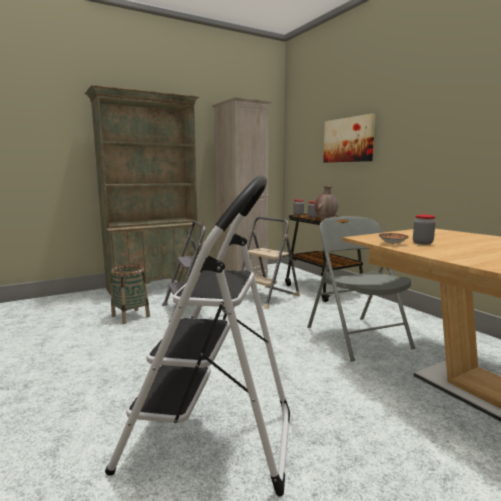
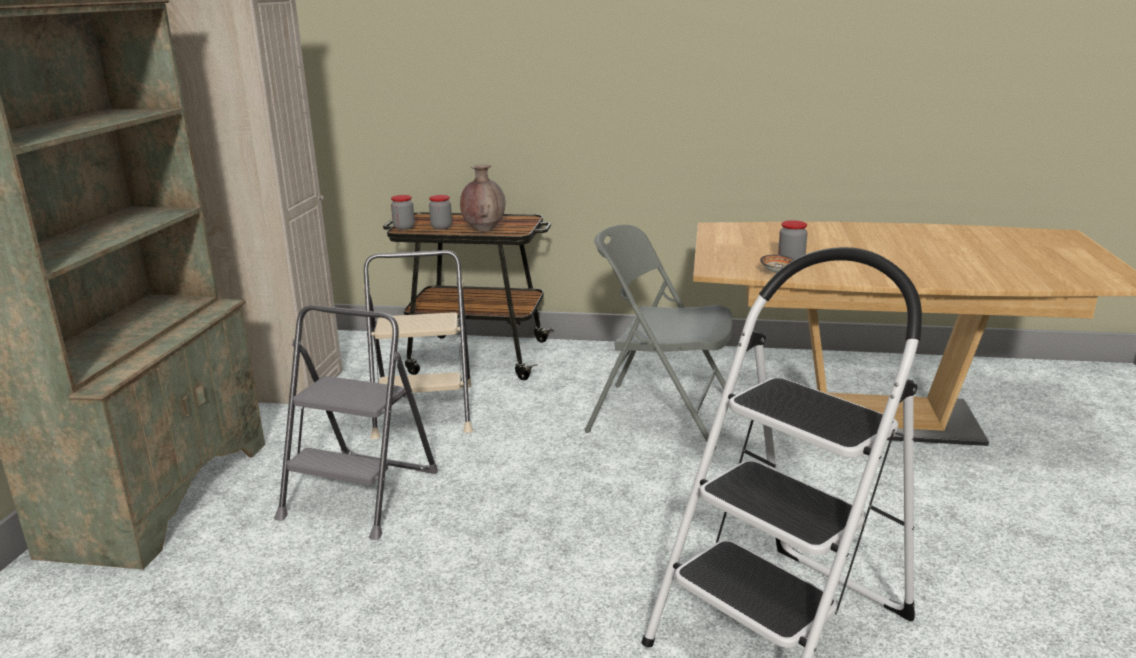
camera: 50 degrees left, 10 degrees up
basket [111,264,150,324] -> none
picture [323,113,375,163] -> none

